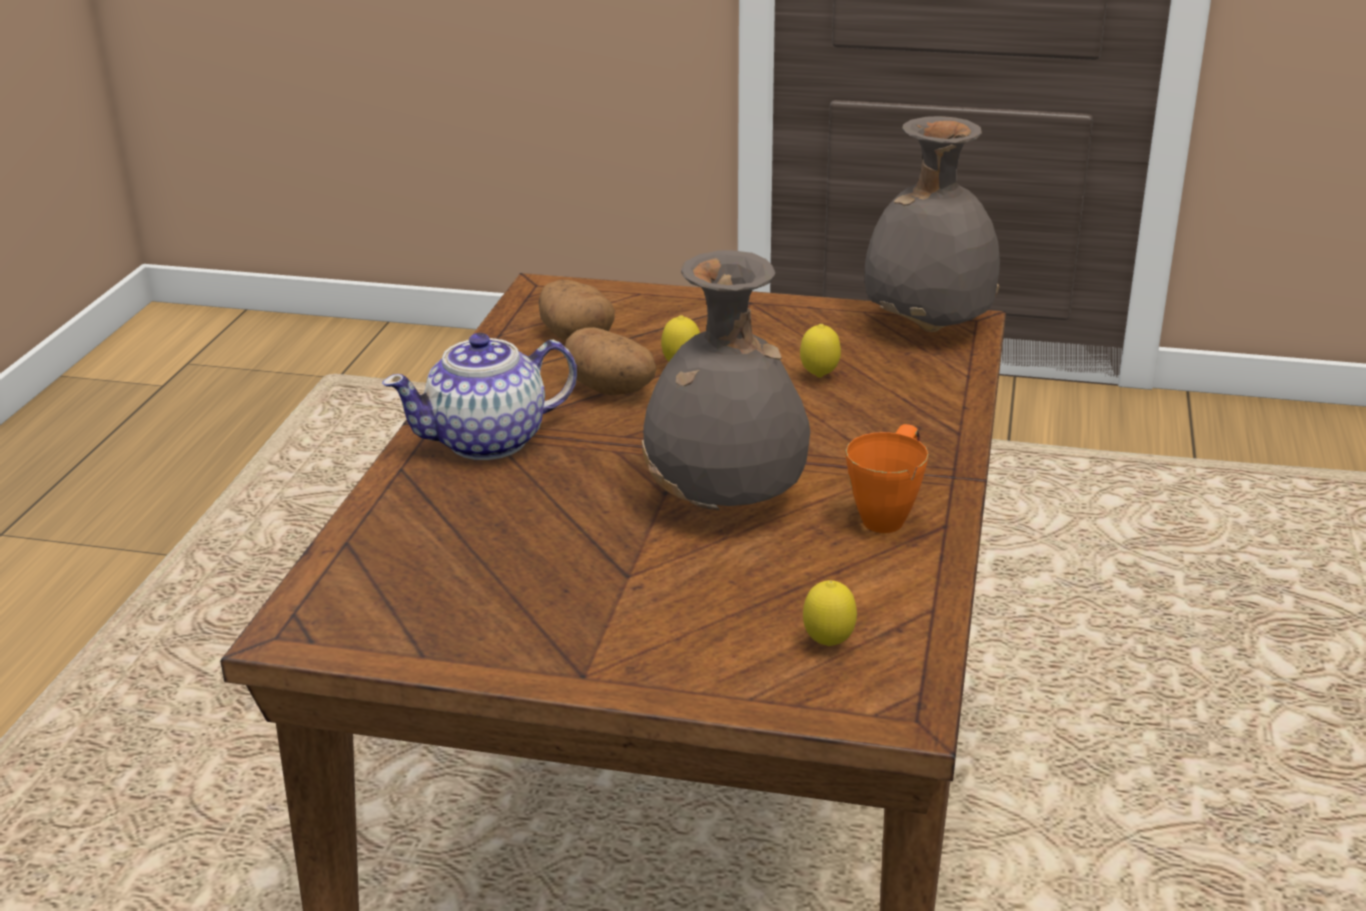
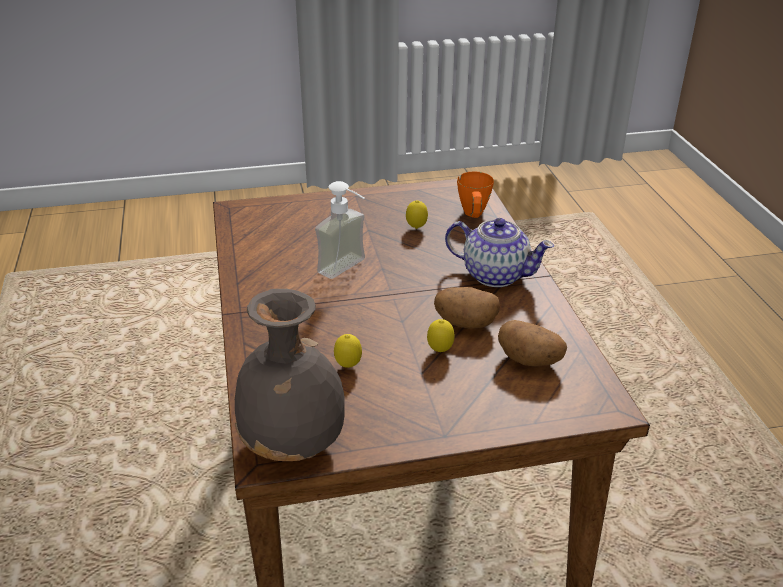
camera: 155 degrees right, 5 degrees up
teapot [382,333,577,460] -> teapot turned 75 degrees clockwise [445,218,554,287]
grey vase [642,250,810,511] -> soap dispenser [315,181,365,279]
lemon [803,580,857,646] -> lemon moved to [406,200,428,229]
orange mug [846,424,929,533] -> orange mug moved to [457,171,494,218]

